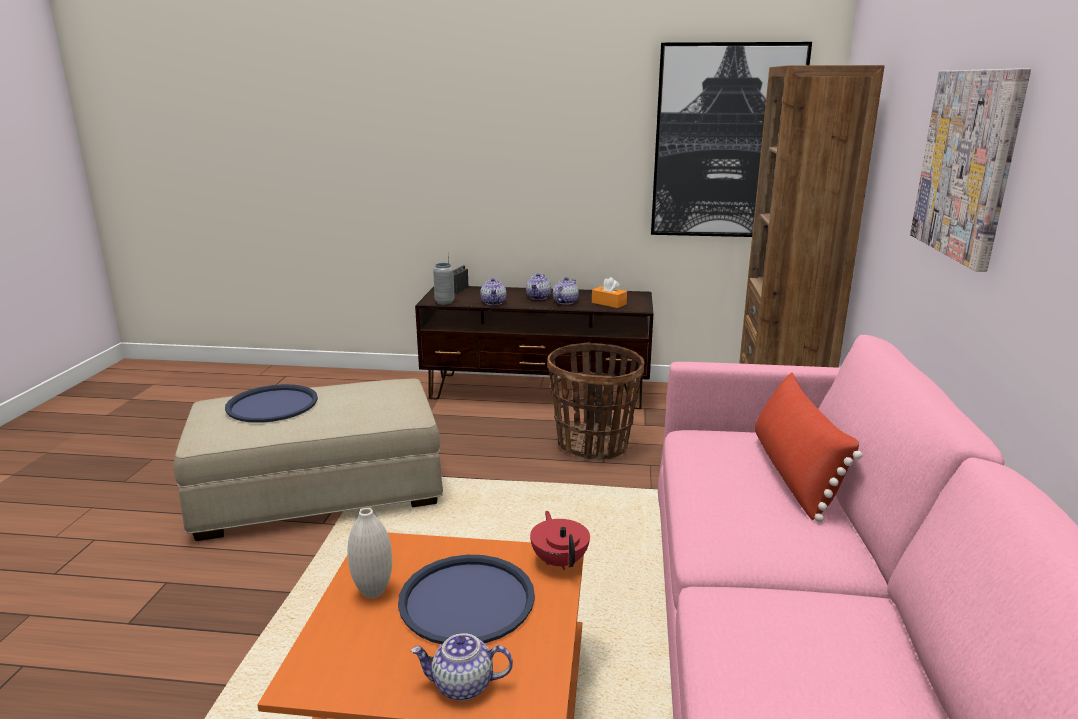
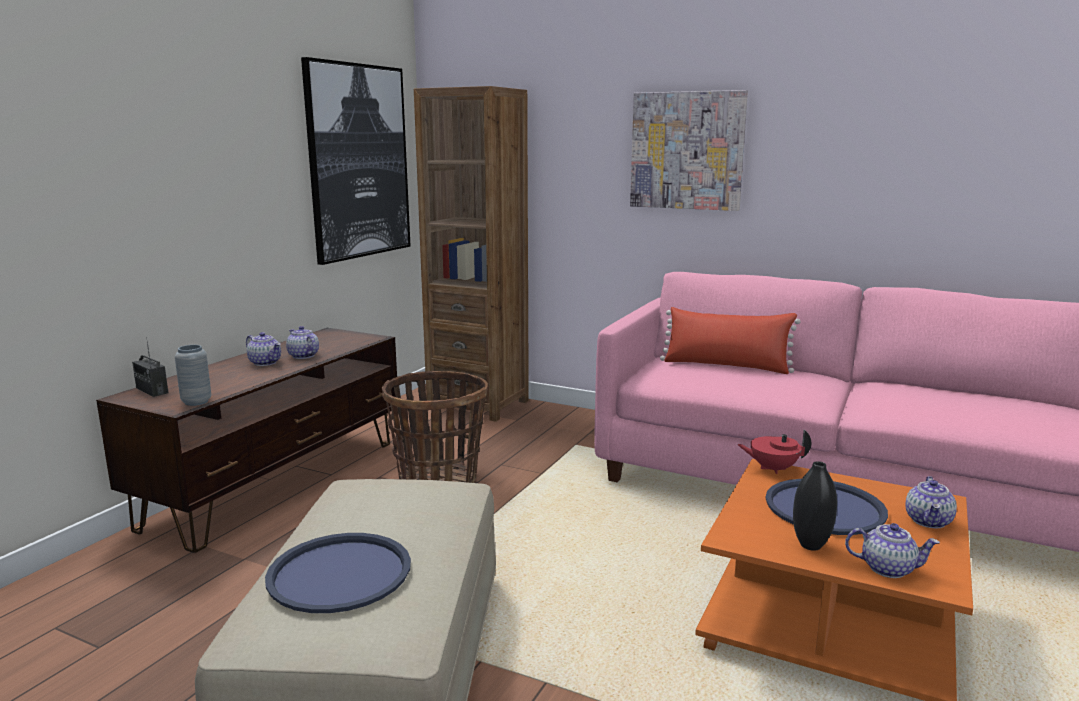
camera: 70 degrees left, 5 degrees down
white vase [347,508,392,598] -> black vase [793,461,837,551]
teapot [480,278,507,305] -> teapot moved to [845,523,940,578]
orange tissue box [592,277,627,308] -> none

